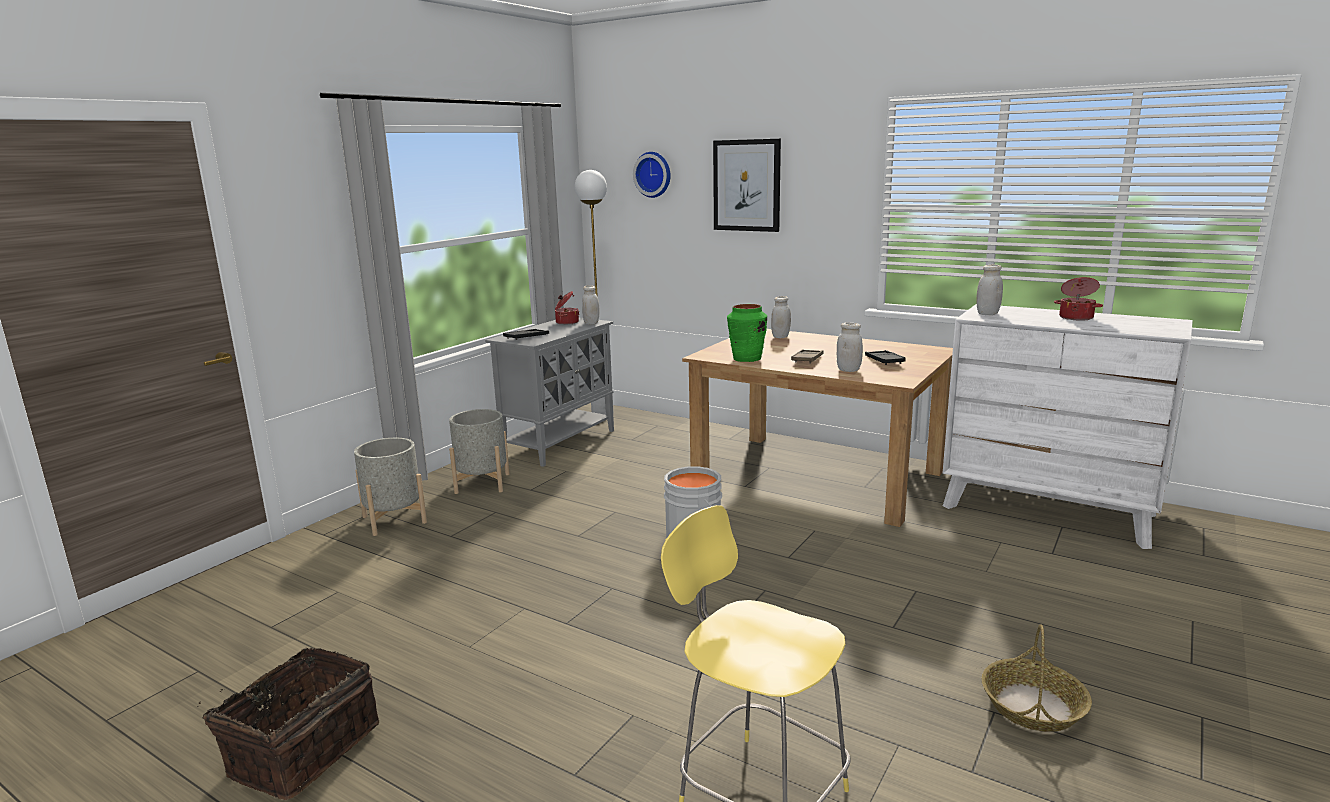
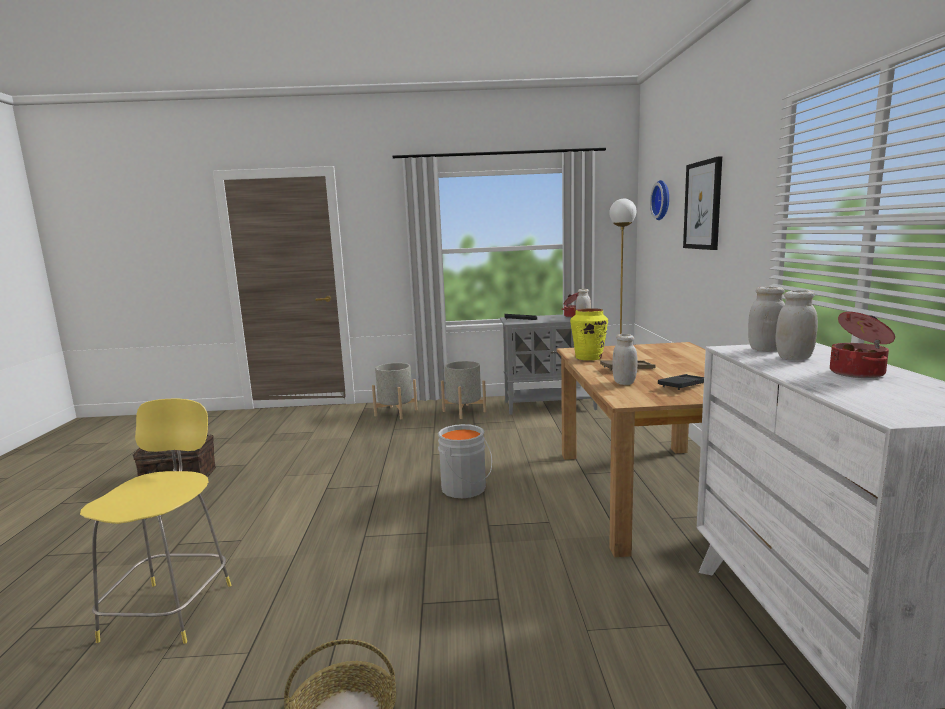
camera: 55 degrees right, 5 degrees down
green vase [727,304,767,362] -> yellow vase [570,308,608,360]
white jar [771,296,791,338] -> white jar moved to [775,290,818,360]

